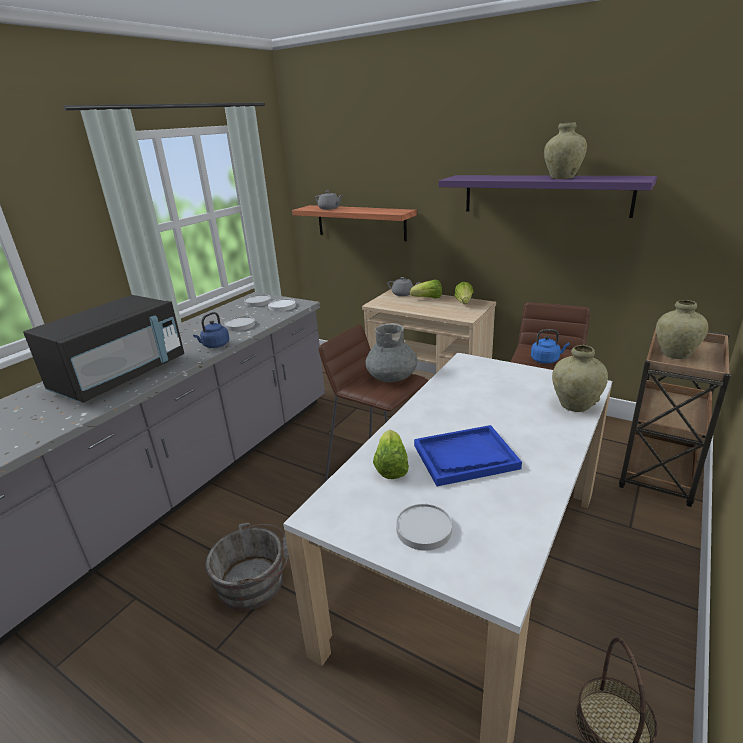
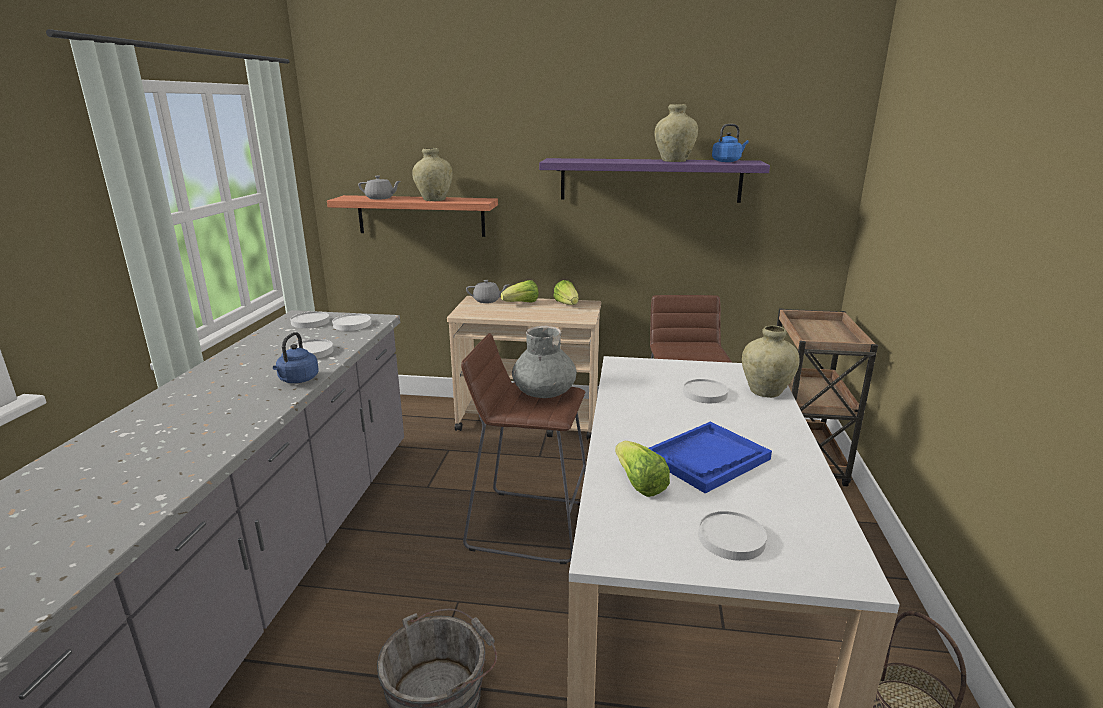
camera: 25 degrees left, 5 degrees down
black microwave [23,295,184,403] -> none
blue kettle [531,329,570,364] -> blue kettle moved to [712,124,749,162]
beige vase [656,300,708,359] -> beige vase moved to [412,148,453,201]
none -> white plate [683,379,728,403]

